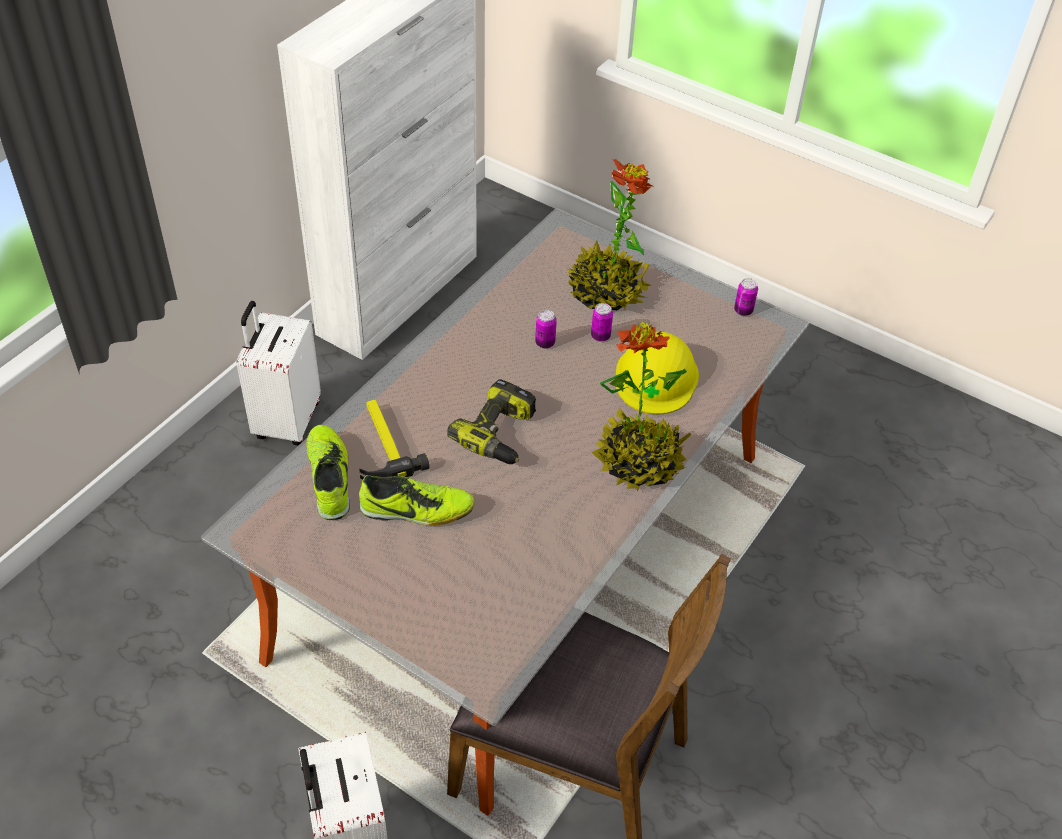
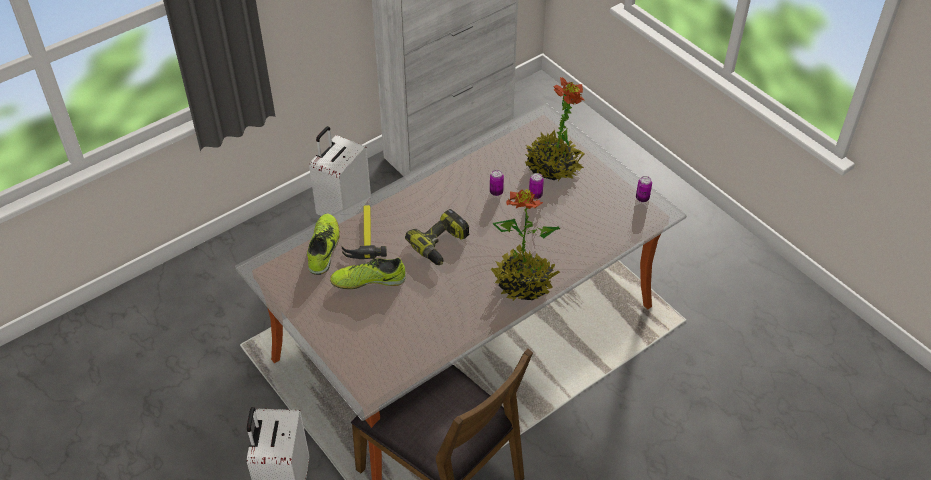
camera: 20 degrees right, 0 degrees up
shoe [359,475,475,526] -> shoe turned 150 degrees clockwise [330,257,406,289]
yellow hard hat [616,332,699,414] -> none

